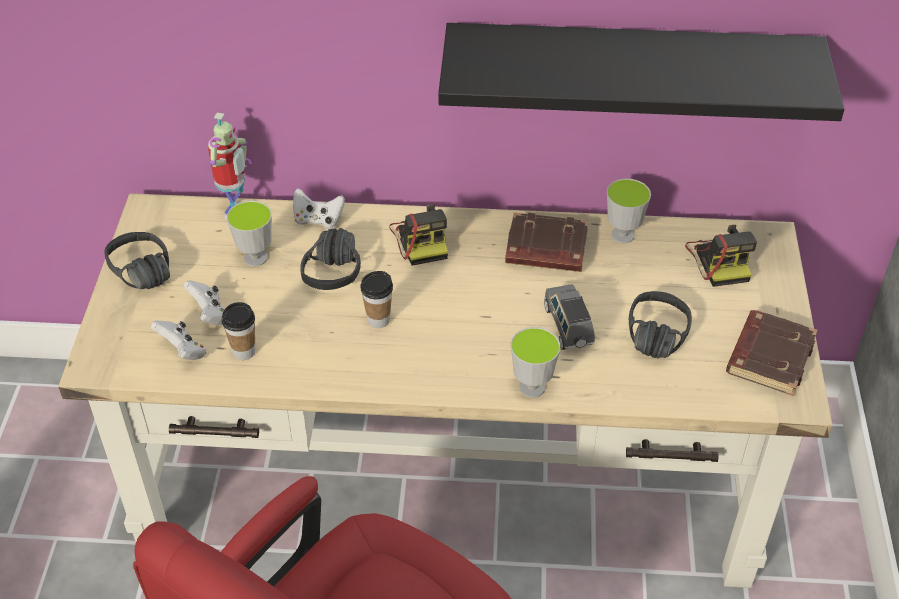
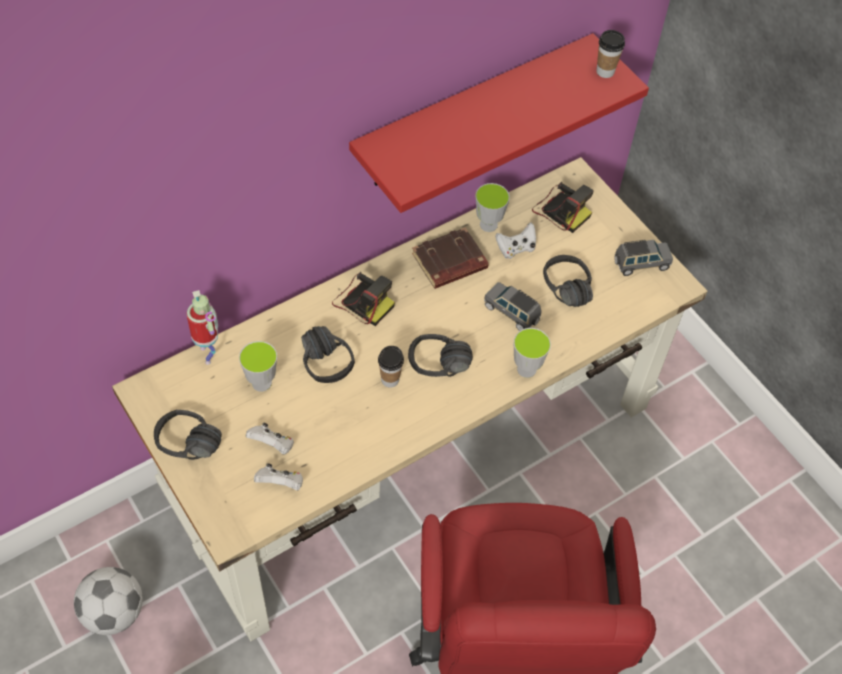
camera: 40 degrees left, 10 degrees up
cup [222,302,256,360] -> cup moved to [596,30,625,78]
white game controller [293,188,345,230] -> white game controller moved to [495,223,536,259]
black shelf [438,23,845,121] -> red shelf [349,33,649,213]
brown book [726,310,818,396] -> grey toy car [614,240,673,276]
none -> football [74,567,143,635]
none -> black headphones [408,334,473,377]

